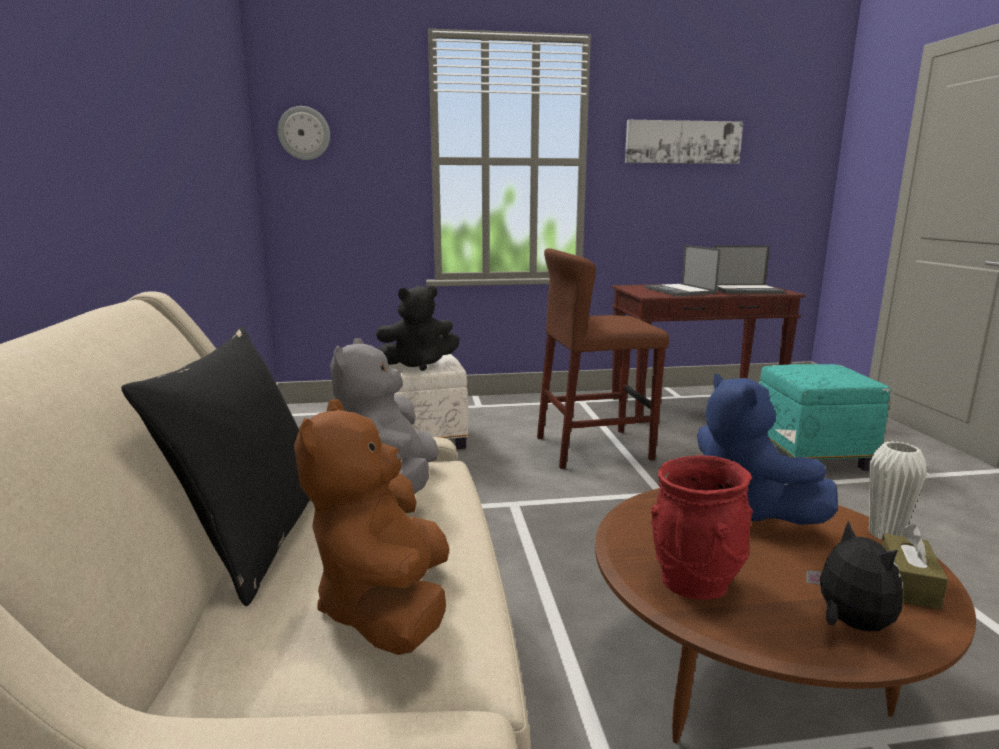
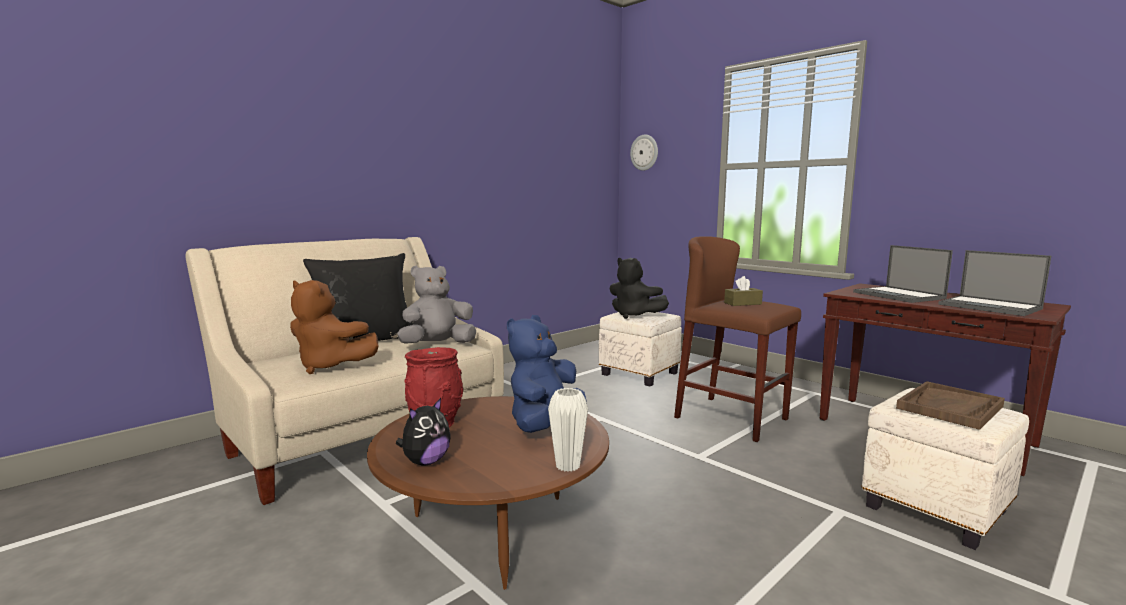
camera: 55 degrees right, 5 degrees down
brown plush toy [294,399,449,655] -> brown plush toy turned 120 degrees counterclockwise [290,280,379,374]
picture [625,120,743,164] -> none
laptop [645,245,721,296] -> laptop turned 60 degrees counterclockwise [853,245,953,303]
turquoise ottoman [759,364,890,471] -> white ottoman [861,388,1029,550]
brown tissue box [882,524,948,610] -> brown tissue box moved to [724,276,763,306]
none -> brown tray [896,381,1005,430]

